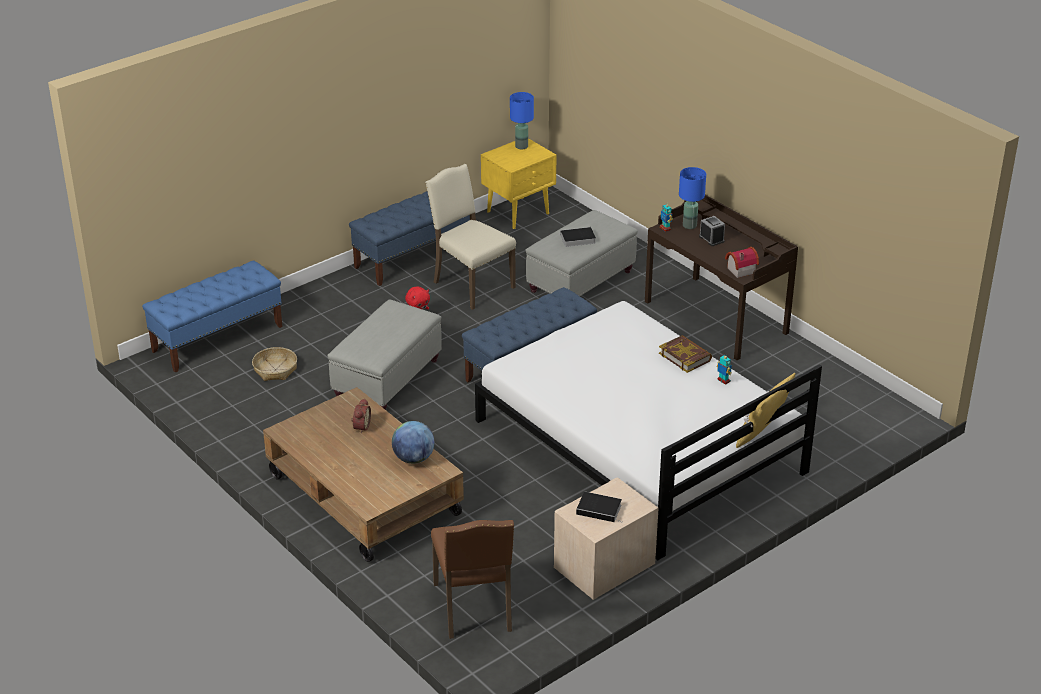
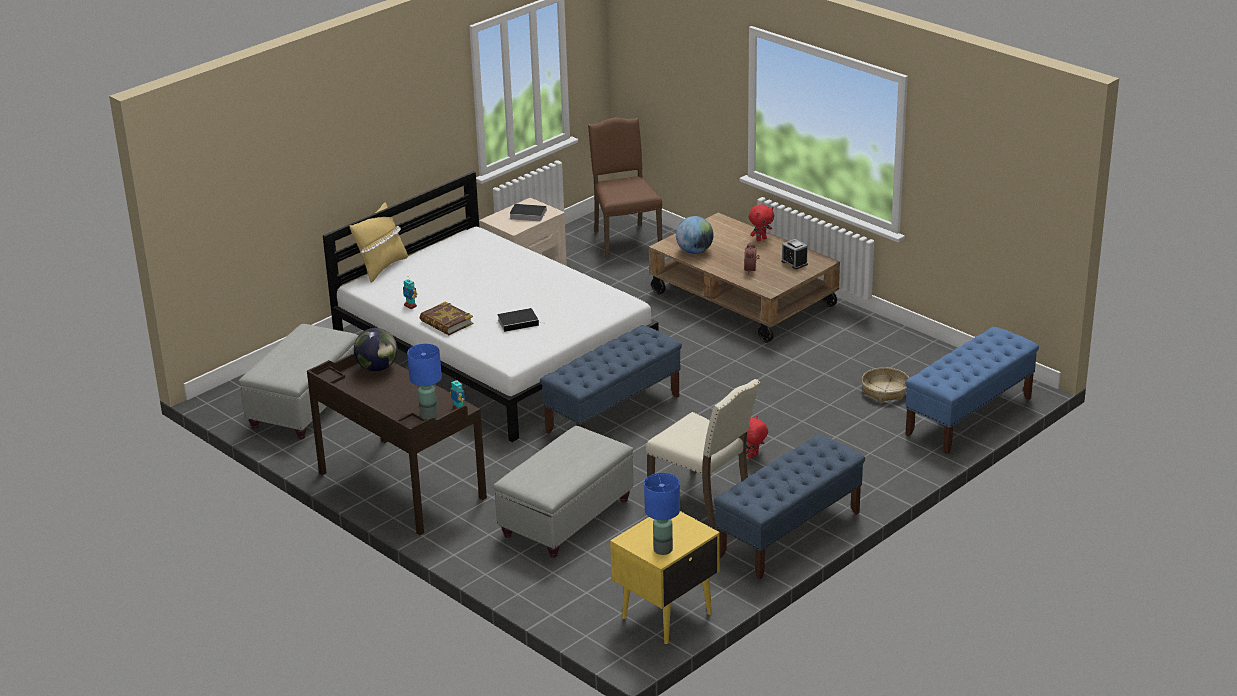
camera: 175 degrees right, 5 degrees down
grey ottoman [327,300,442,410] -> grey ottoman moved to [239,324,358,439]
book [559,227,596,247] -> book moved to [497,308,542,332]
alarm clock [699,216,725,246] -> alarm clock moved to [781,239,808,269]
toy house [725,247,759,278] -> globe [354,328,398,371]
none -> red plush toy [749,204,774,241]

